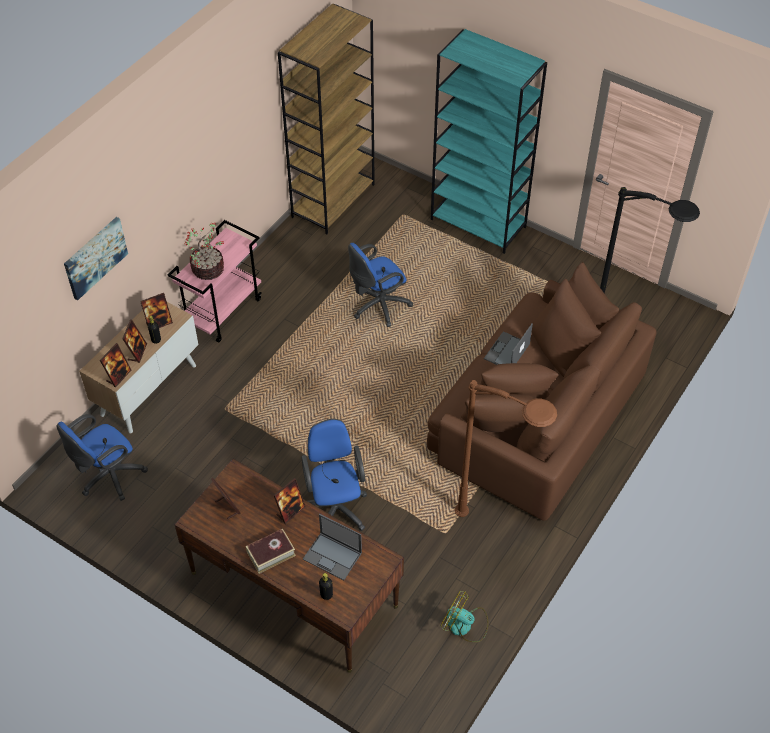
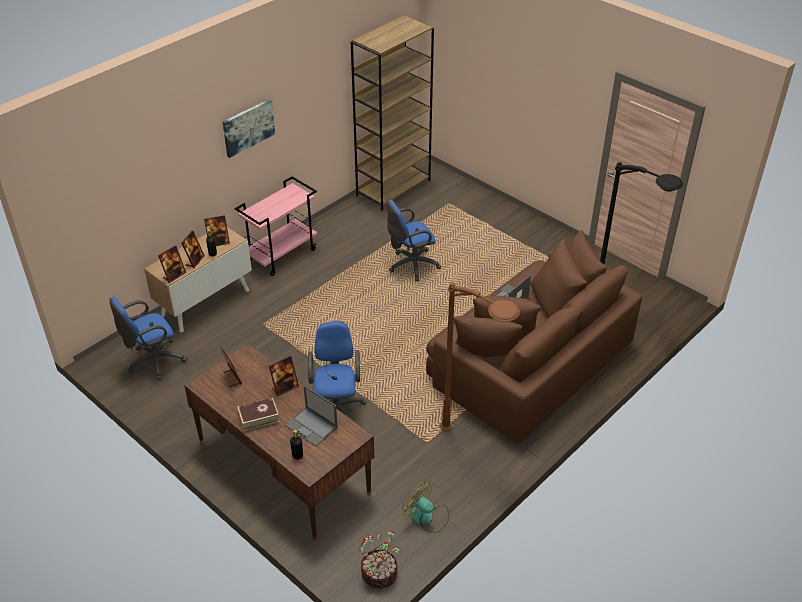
camera: 10 degrees right, 10 degrees down
picture [64,217,128,300] -> picture moved to [223,99,275,158]
potted plant [185,223,224,280] -> potted plant moved to [358,530,401,589]
turquoise bookcase [431,29,547,254] -> none

